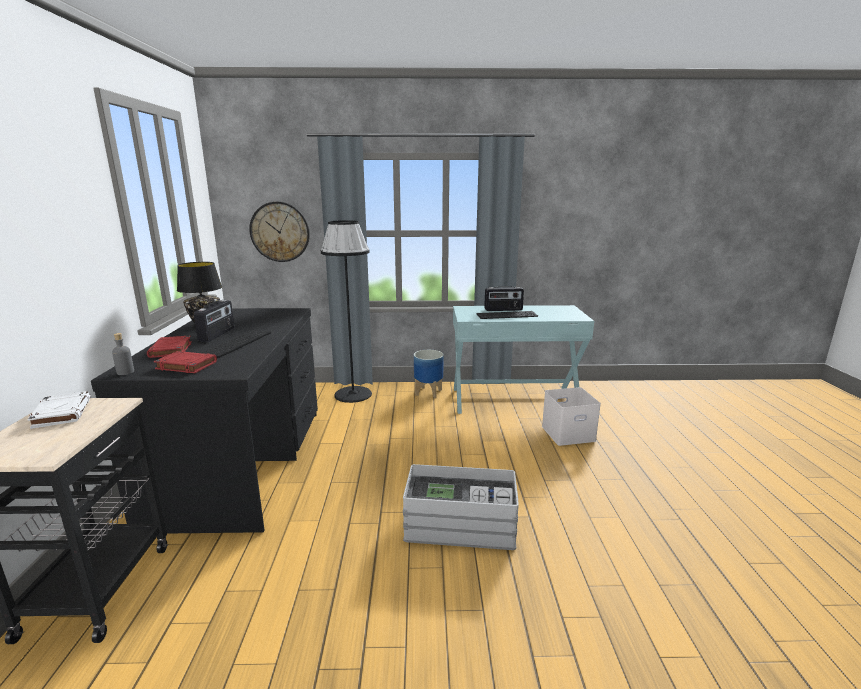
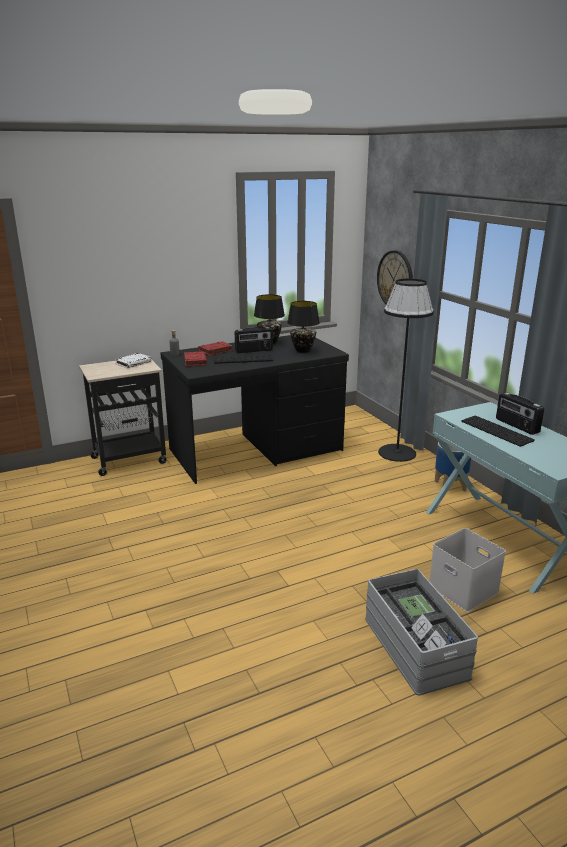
camera: 65 degrees right, 5 degrees up
grey storage box [403,464,519,550] -> grey storage box moved to [365,569,478,696]
none -> black table lamp [287,301,320,353]

